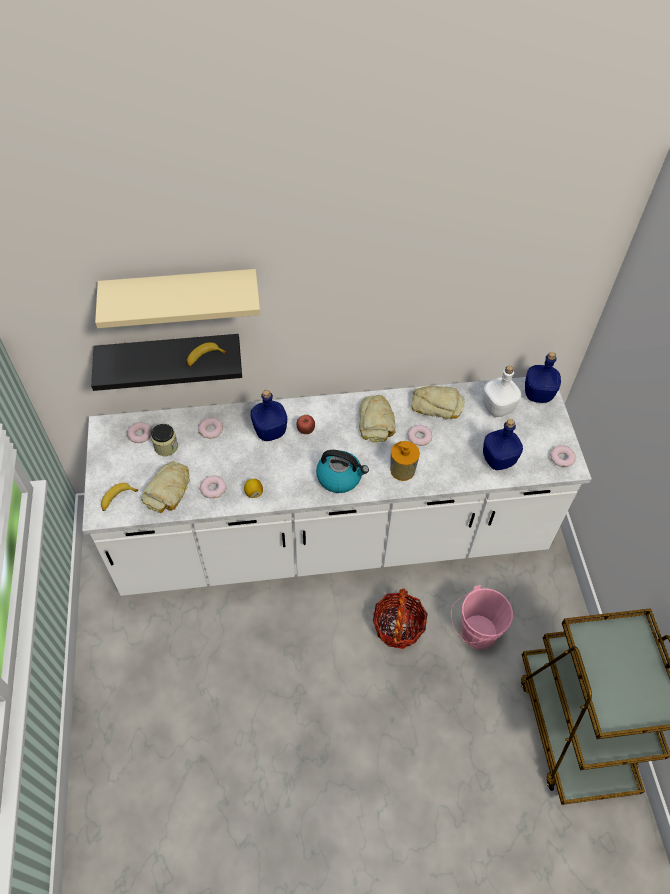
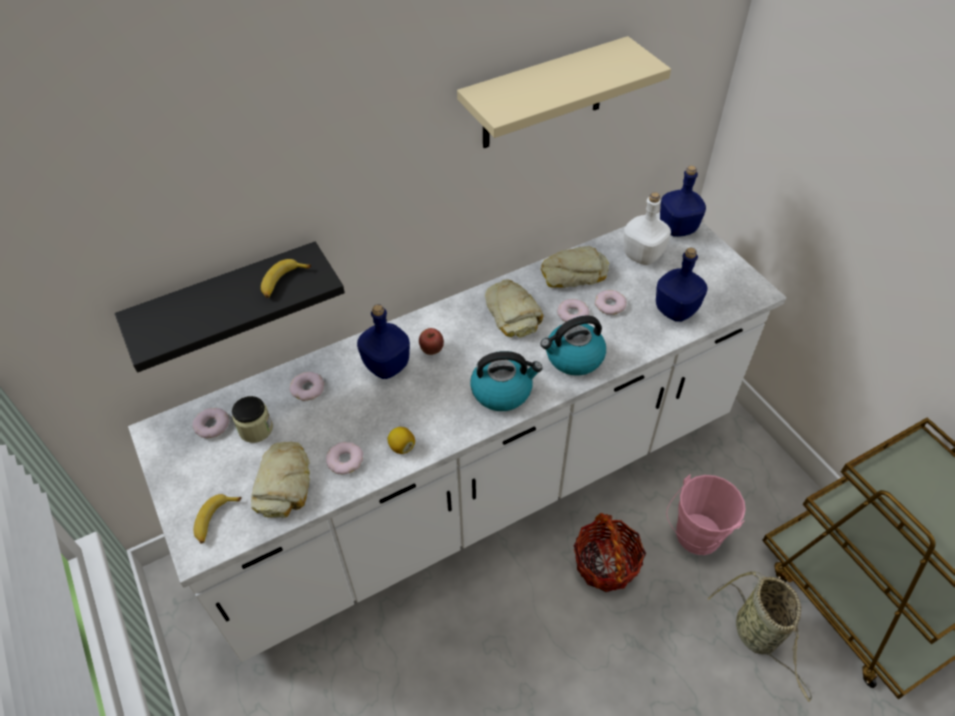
camera: 20 degrees left, 5 degrees down
beige shelf [95,269,260,328] -> beige shelf moved to [457,36,671,148]
soap dispenser [390,441,420,481] -> kettle [540,315,606,376]
donut [550,445,576,467] -> donut moved to [595,290,627,315]
none -> basket [707,571,812,702]

